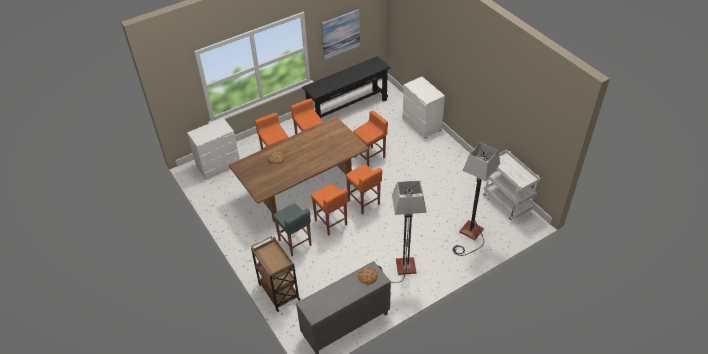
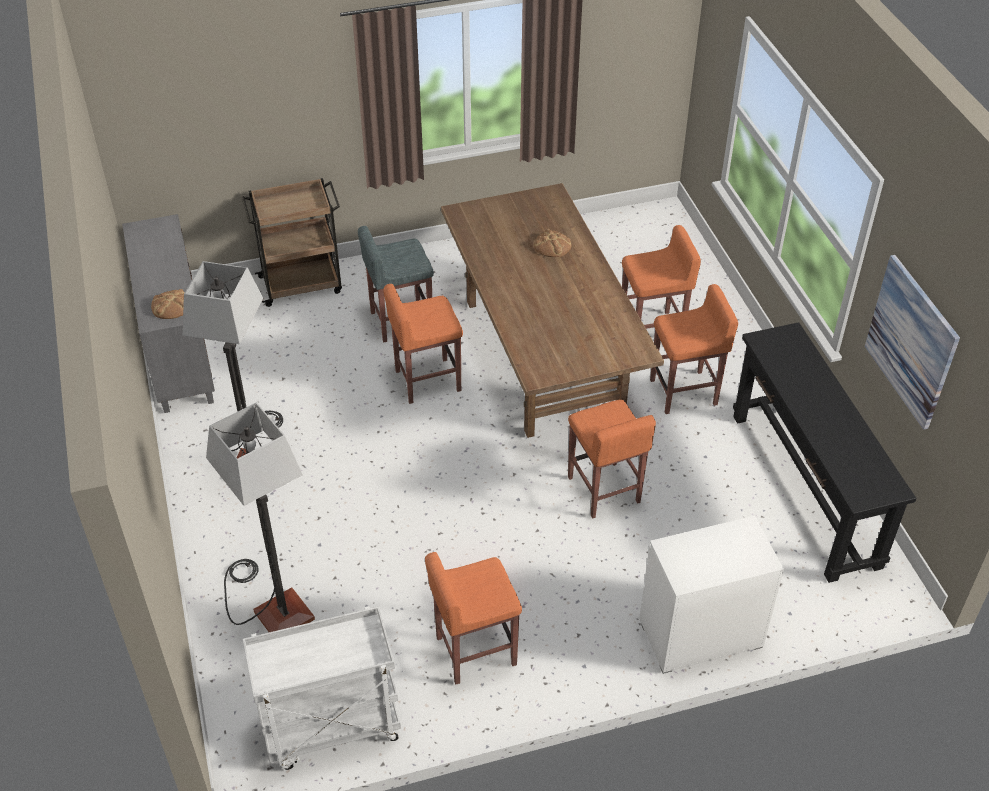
camera: 105 degrees right, 0 degrees up
white dresser [187,118,240,180] -> none
orange stool [346,164,382,215] -> orange stool moved to [425,552,522,685]

